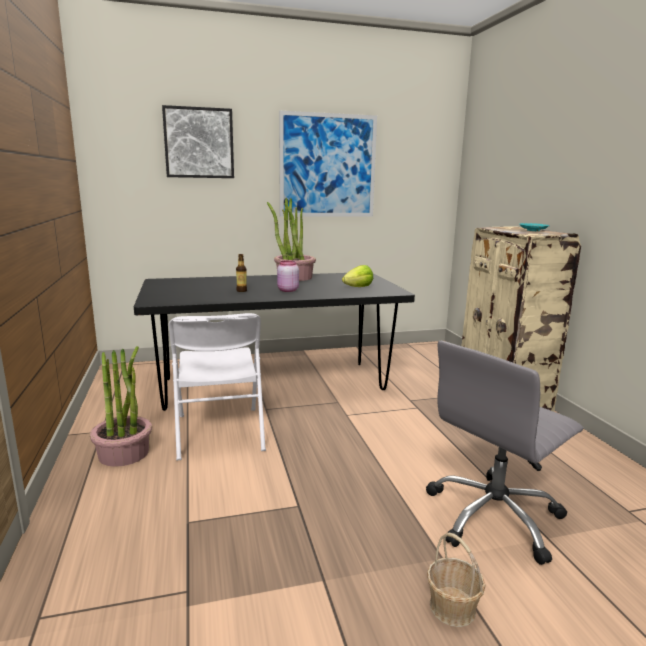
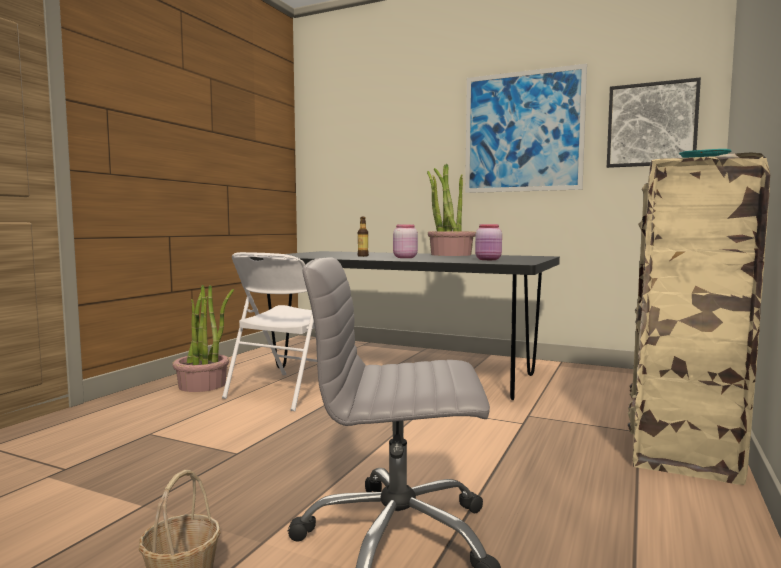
camera: 40 degrees right, 10 degrees down
picture [162,105,234,178] -> picture moved to [607,77,701,168]
lettuce [342,265,373,287] -> pink jar [475,224,502,260]

